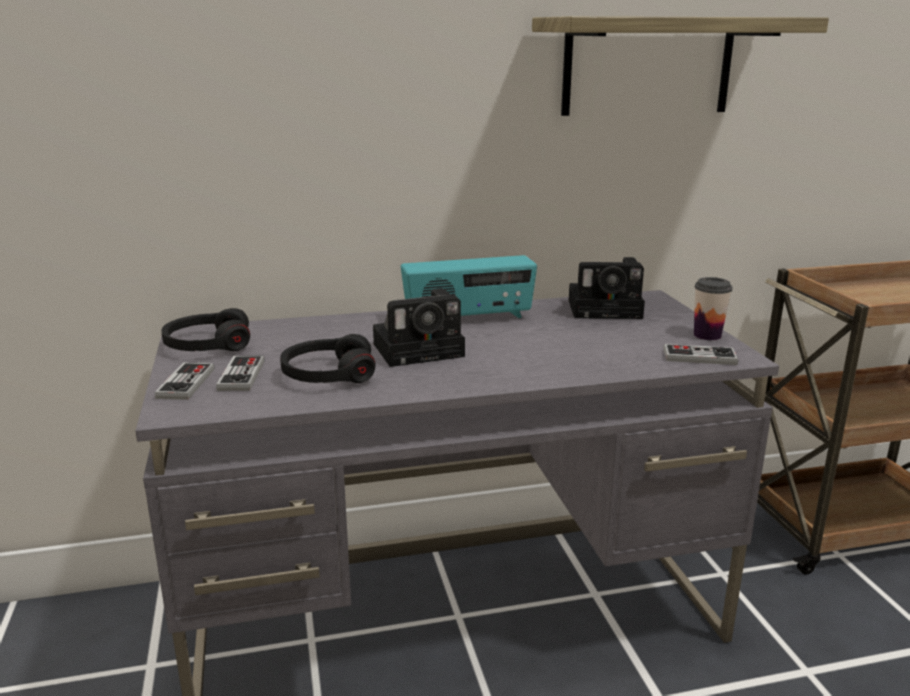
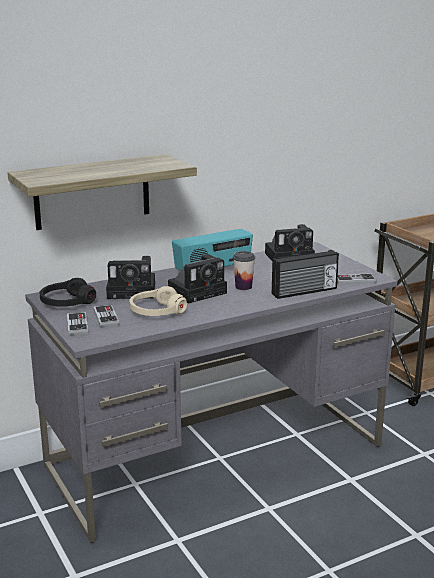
camera: 15 degrees left, 0 degrees up
black headphones [280,334,375,383] -> beige headphones [129,286,187,316]
shelf [532,16,829,116] -> shelf moved to [7,154,197,230]
cup [694,277,733,340] -> cup moved to [233,251,255,290]
none -> camera [106,256,155,299]
none -> radio [272,250,339,299]

